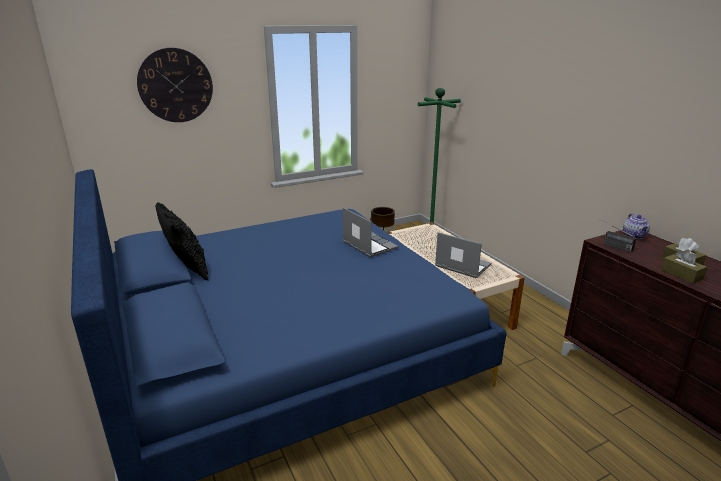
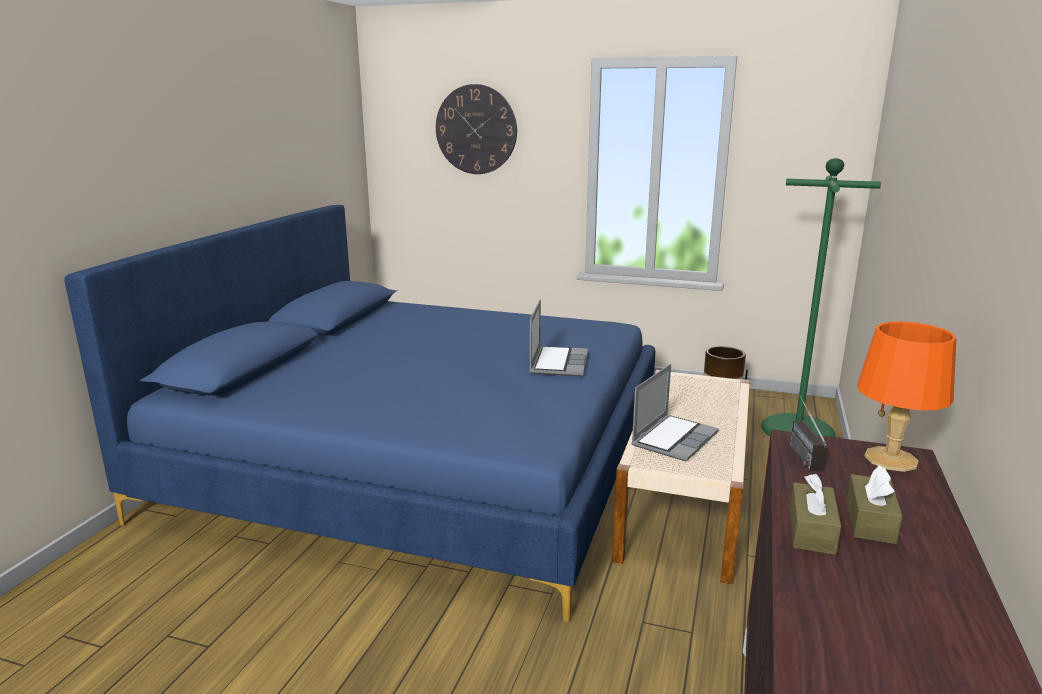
camera: 45 degrees right, 5 degrees down
black pillow [155,202,209,281] -> none
laptop [435,232,491,278] -> laptop turned 45 degrees clockwise [631,364,719,462]
teapot [623,214,650,239] -> orange table lamp [857,321,956,472]

